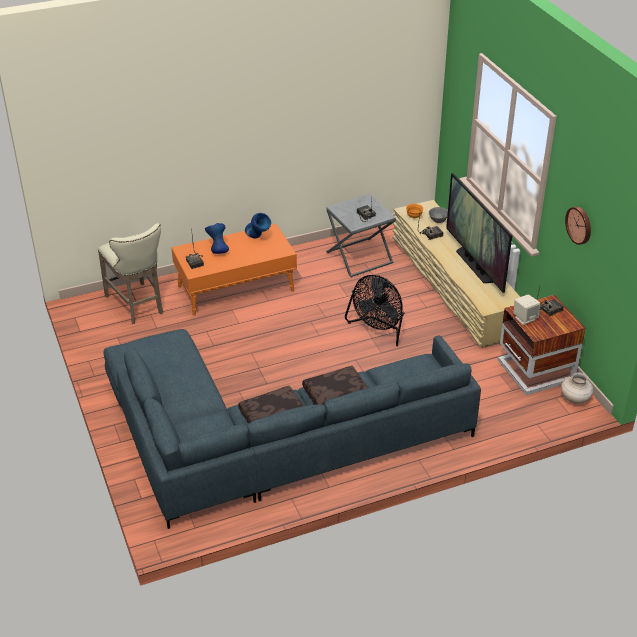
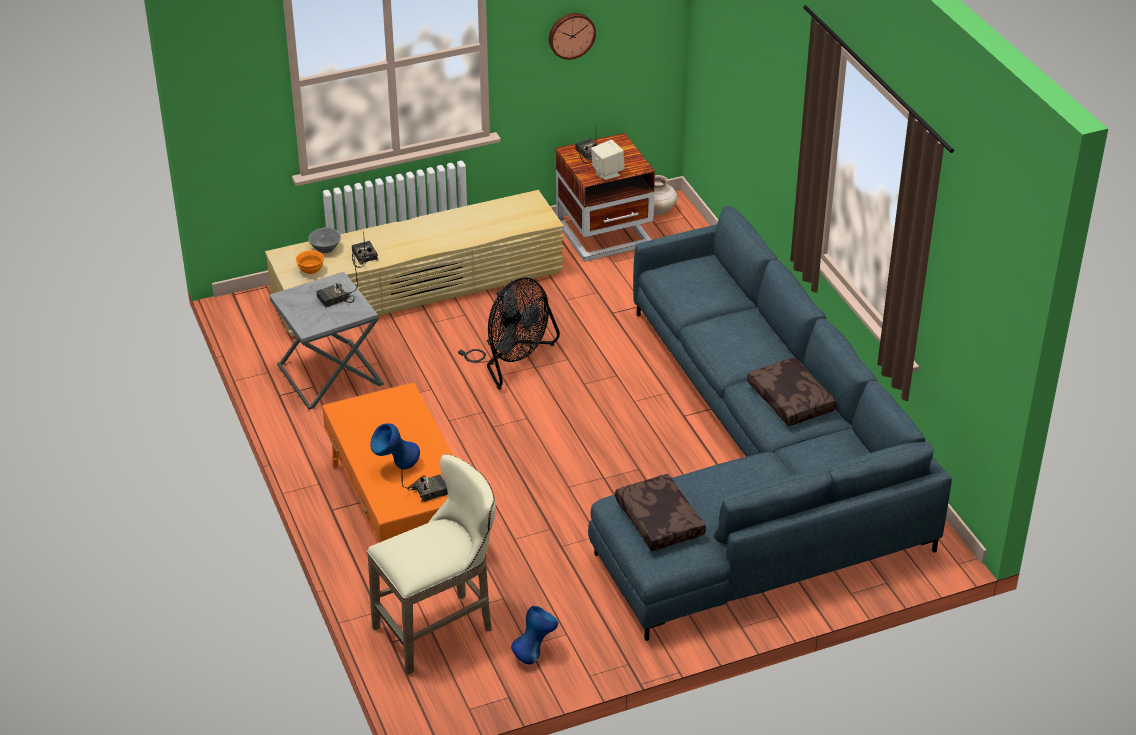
camera: 90 degrees left, 0 degrees up
blue vase [245,213,271,239] -> blue vase moved to [511,606,558,664]
brown pillow [302,366,368,405] -> brown pillow moved to [615,474,706,551]
television [446,173,512,293] -> none

